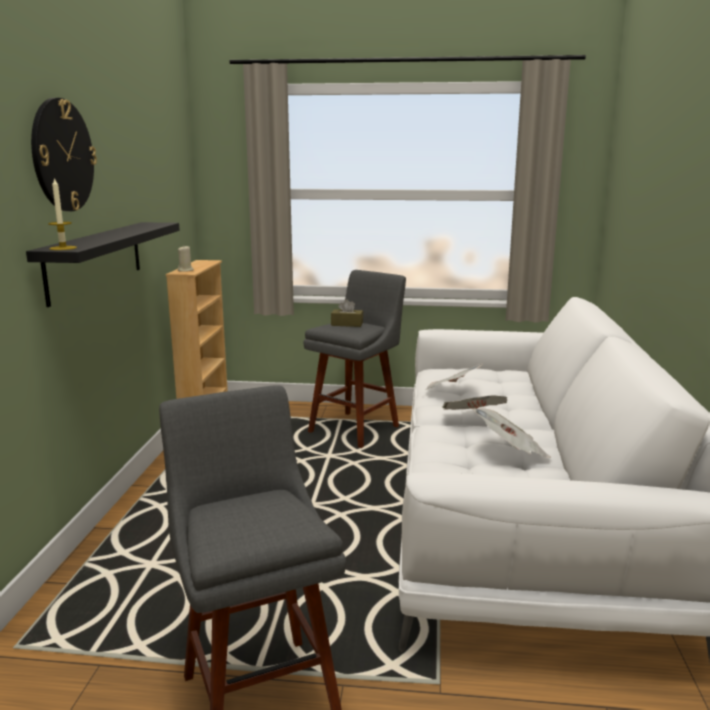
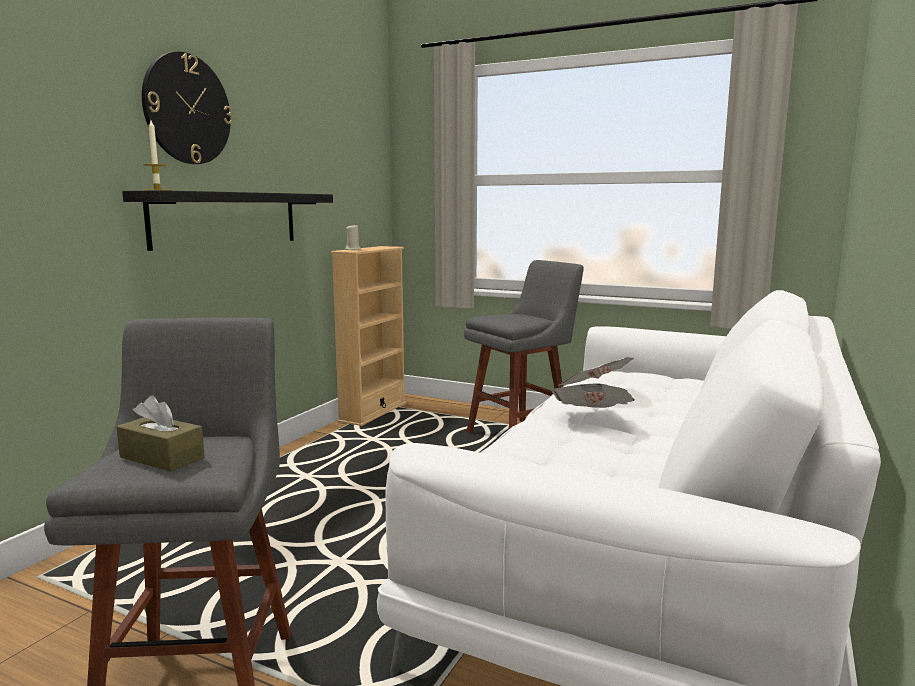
camera: 20 degrees right, 5 degrees down
brown tissue box [331,299,363,327] -> brown tissue box moved to [116,395,205,471]
newspaper [472,408,551,458] -> none

